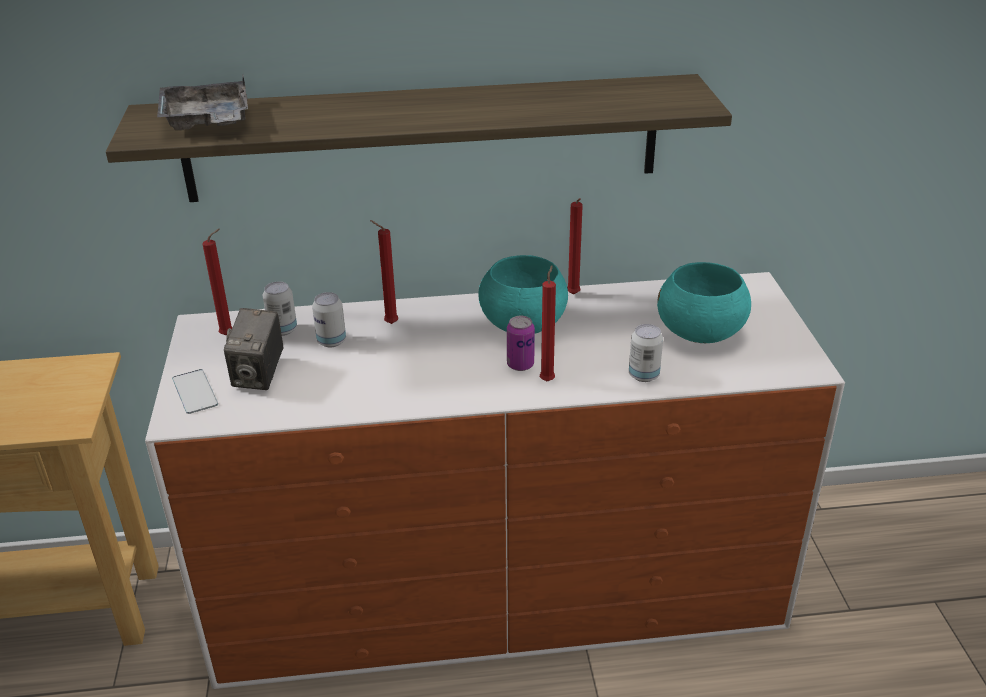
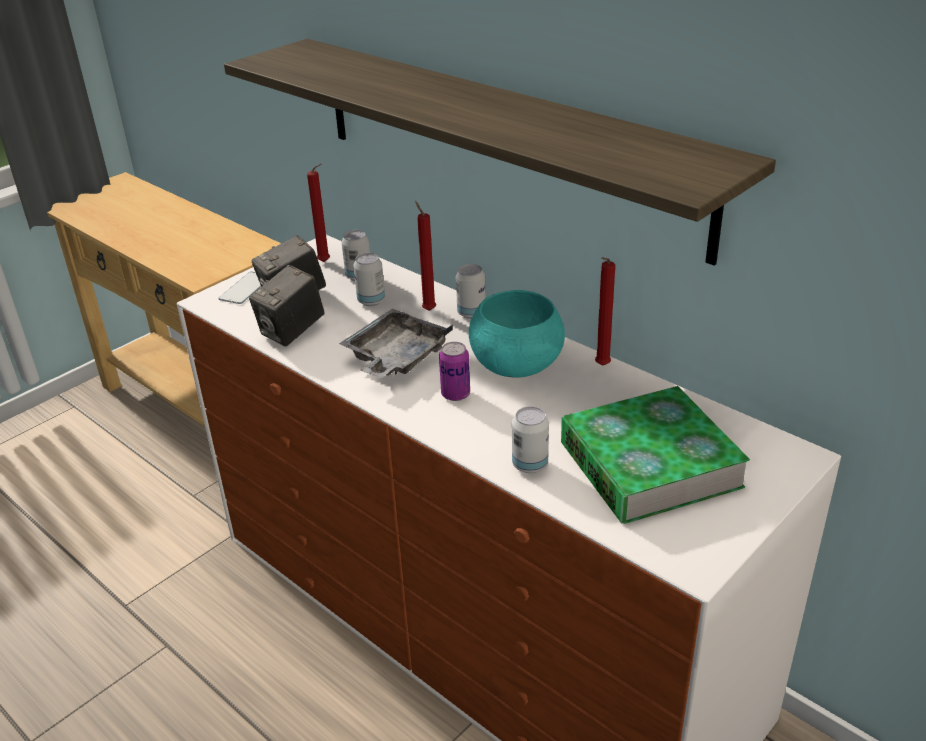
camera: 50 degrees right, 0 degrees up
grey tray [157,75,248,130] -> grey tray moved to [339,308,453,378]
red candle [540,266,556,381] -> none
turquoise bowl [657,262,751,343] -> book [561,386,750,524]
none -> camera [249,265,325,347]
none -> can [456,264,486,319]

